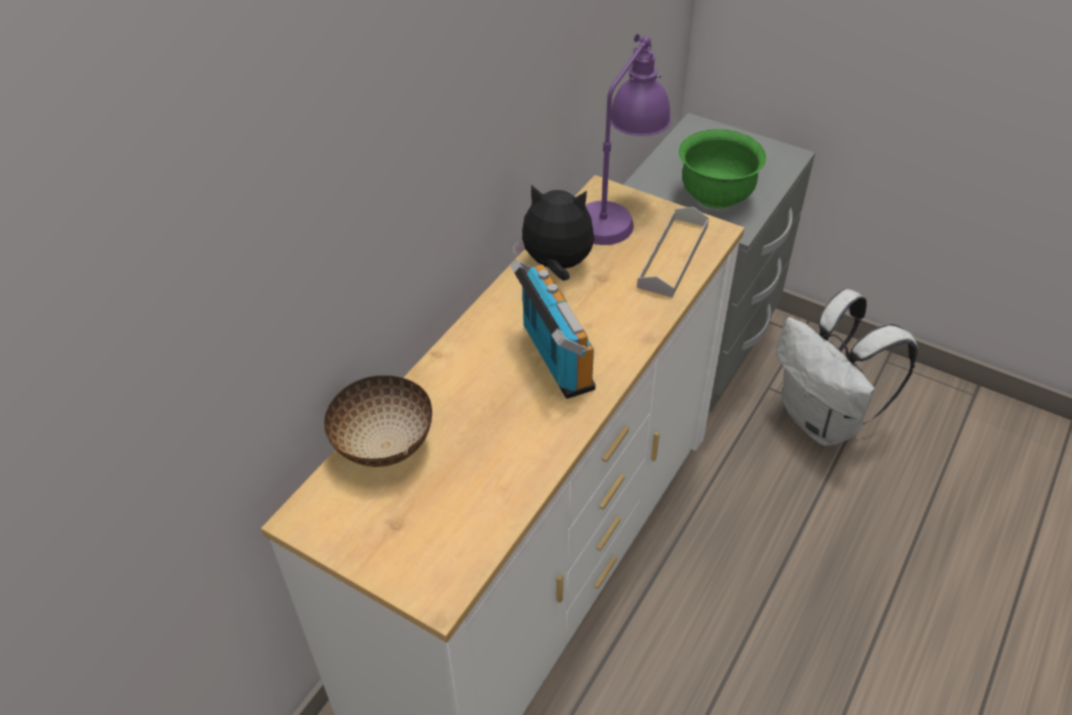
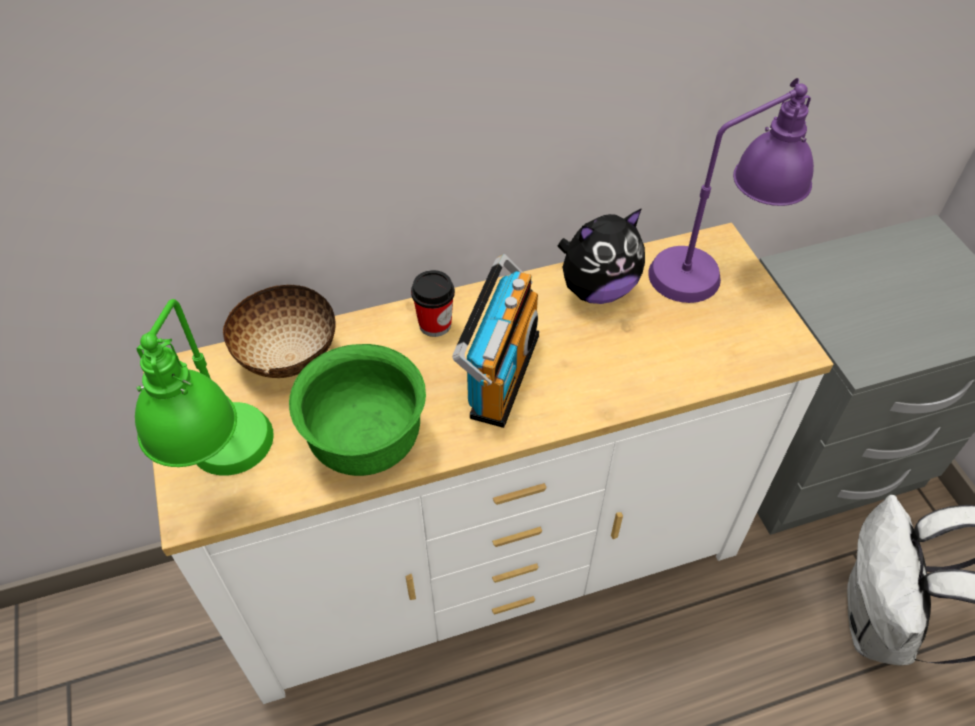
camera: 40 degrees right, 5 degrees up
plush toy [512,184,594,280] -> plush toy turned 105 degrees clockwise [558,208,645,304]
grey tray [637,207,709,298] -> none
green bowl [679,129,766,209] -> green bowl moved to [289,344,426,476]
none -> green table lamp [135,299,274,476]
none -> cup [411,270,455,337]

